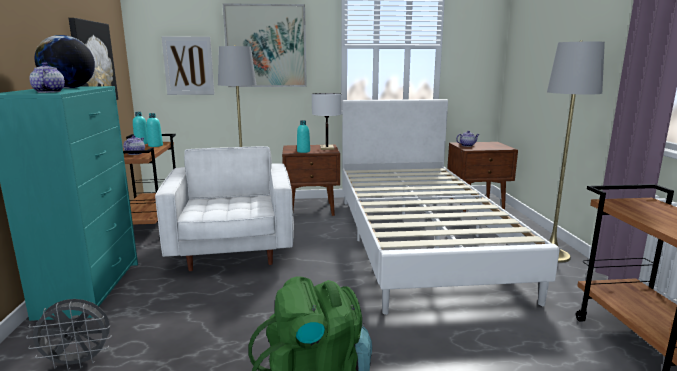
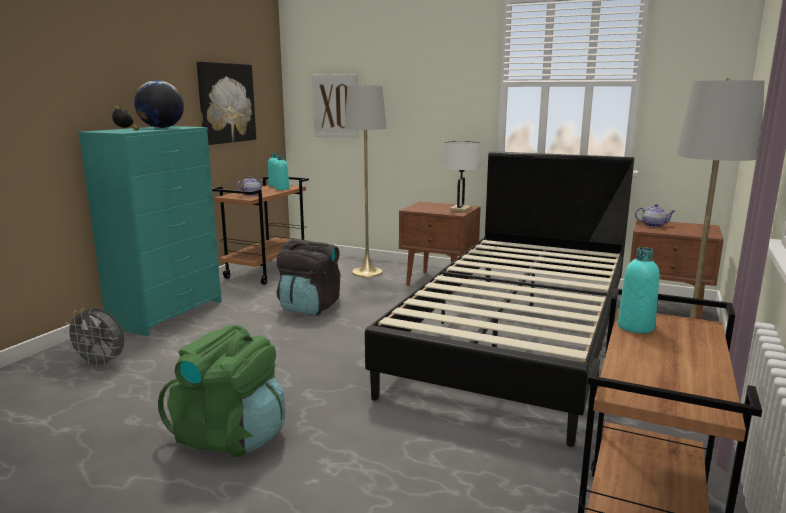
camera: 30 degrees right, 0 degrees up
teapot [29,62,65,93] -> alarm clock [112,106,139,131]
white armchair [155,146,294,271] -> black backpack [277,239,340,315]
picture [223,3,307,87] -> none
turquoise bottle [297,120,310,153] -> turquoise bottle moved to [618,247,660,333]
white bed [342,99,560,315] -> black bed [365,151,634,447]

